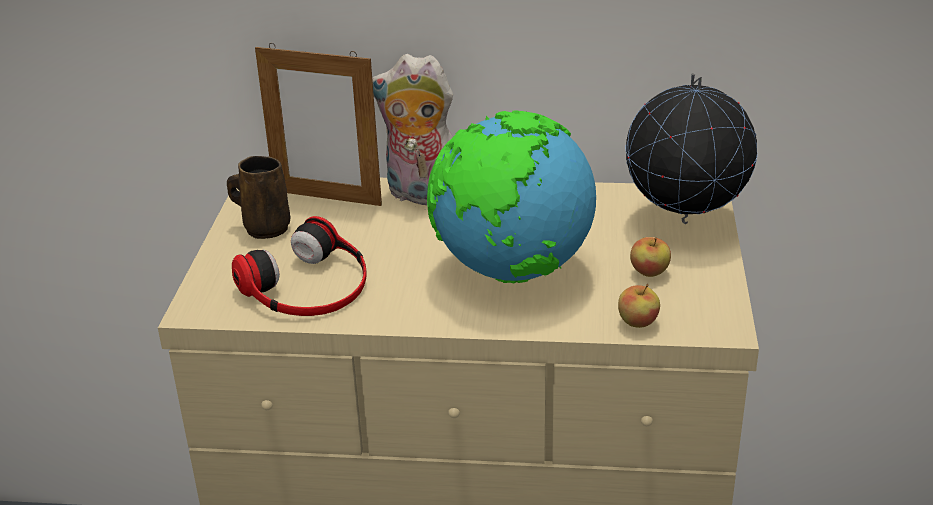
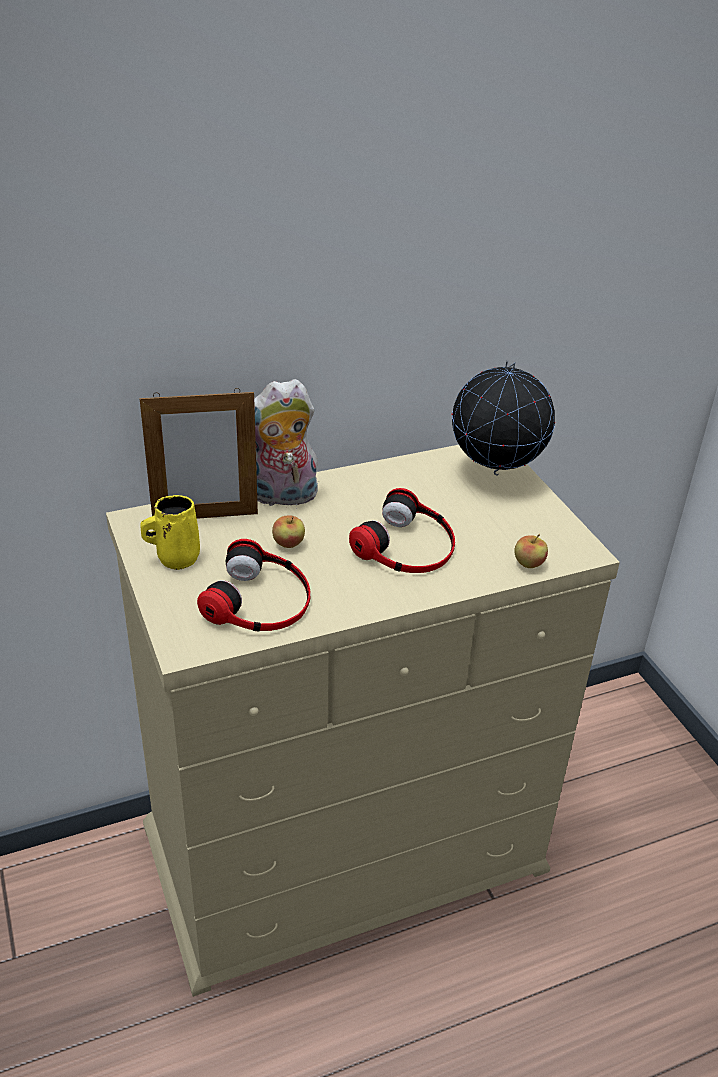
camera: 30 degrees left, 5 degrees up
brown mug [227,156,290,239] -> yellow mug [140,495,200,570]
globe [427,111,596,283] -> headphones [349,488,455,573]
apple [630,237,671,277] -> apple moved to [272,515,305,548]

